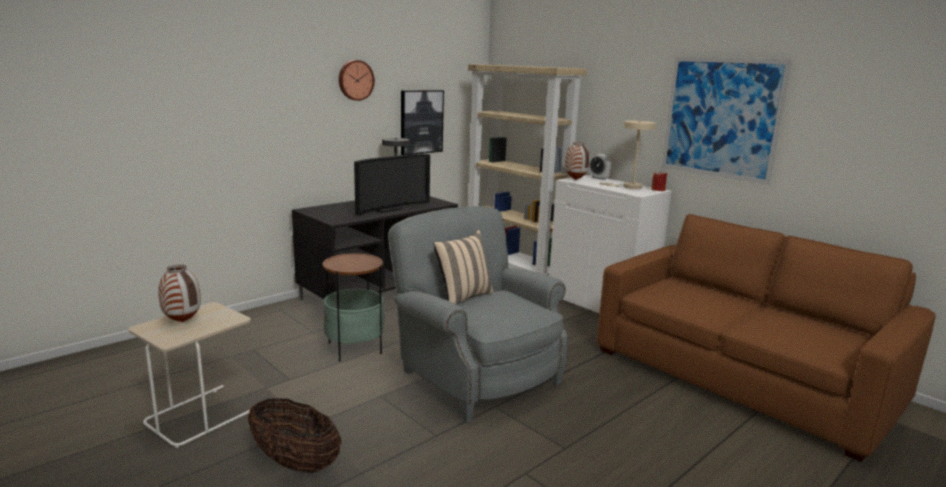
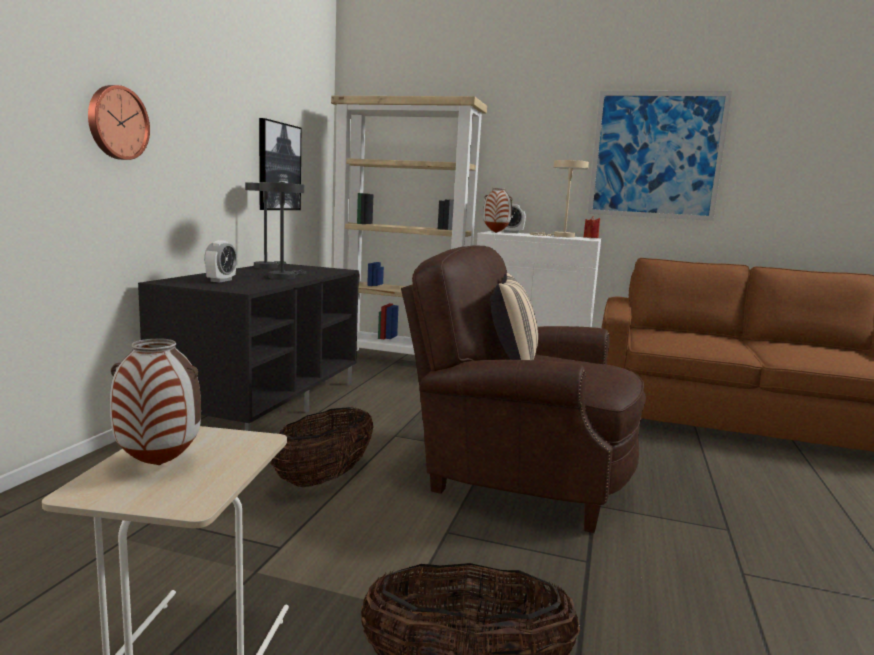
camera: 30 degrees left, 5 degrees down
side table [323,253,385,362] -> basket [270,407,374,487]
wall clock [339,60,375,101] -> wall clock moved to [88,85,150,160]
television [354,154,430,216] -> grey table lamp [259,182,306,280]
grey armchair [388,206,568,422] -> brown armchair [401,245,646,533]
none -> alarm clock [204,240,237,282]

